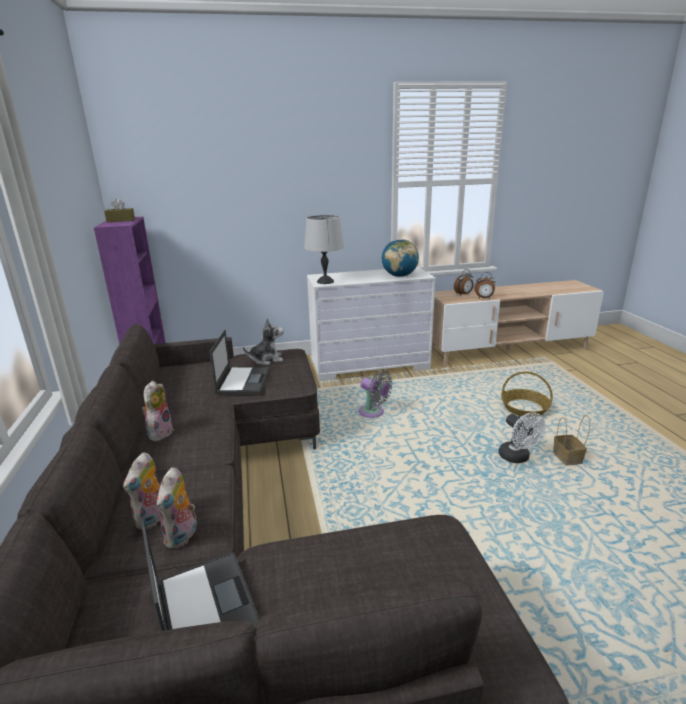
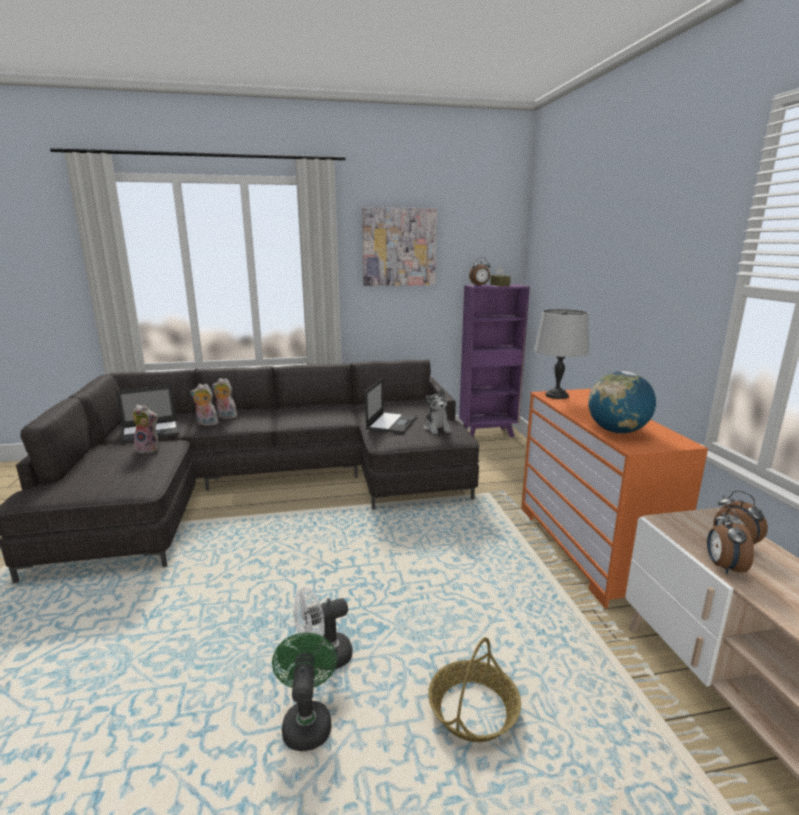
camera: 90 degrees right, 5 degrees down
plush toy [142,380,174,441] -> plush toy moved to [133,404,159,454]
laptop [210,330,270,394] -> laptop turned 75 degrees counterclockwise [365,378,417,434]
white dresser [307,267,436,381] -> orange dresser [521,389,708,609]
grey fan [358,371,393,418] -> none
basket [553,415,590,465] -> green fan [272,633,337,751]
none -> picture [362,207,437,286]
none -> alarm clock [469,257,490,286]

